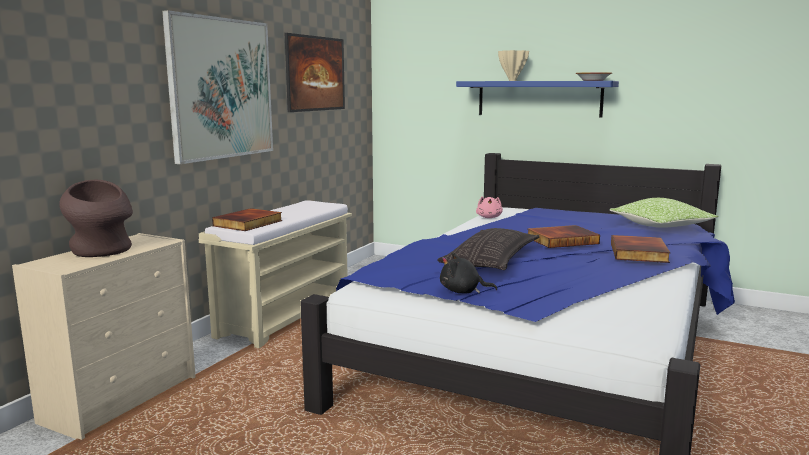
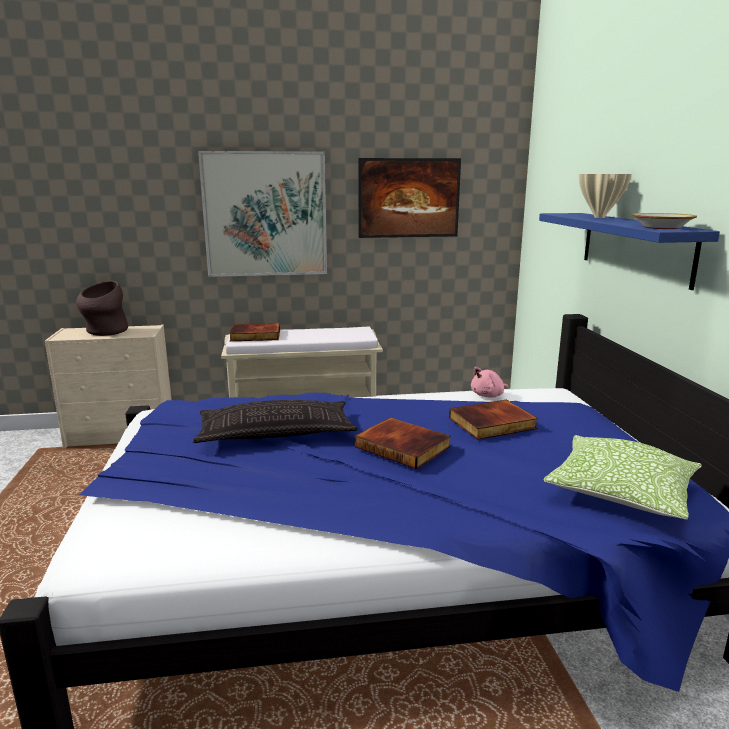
camera: 55 degrees right, 5 degrees up
black plush toy [440,252,497,294] -> none
book [611,235,670,263] -> book moved to [449,400,538,440]

